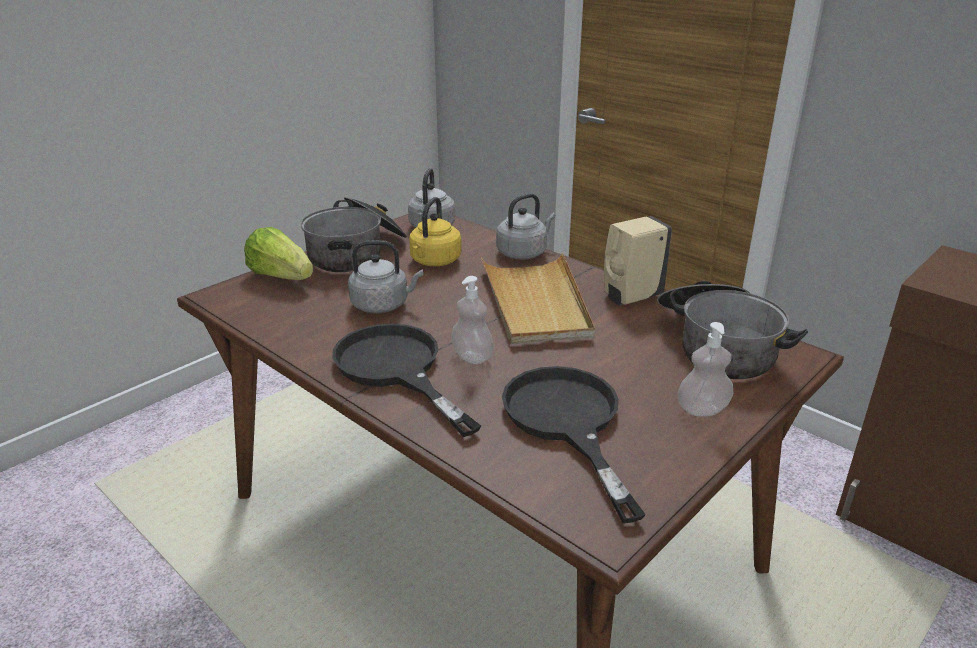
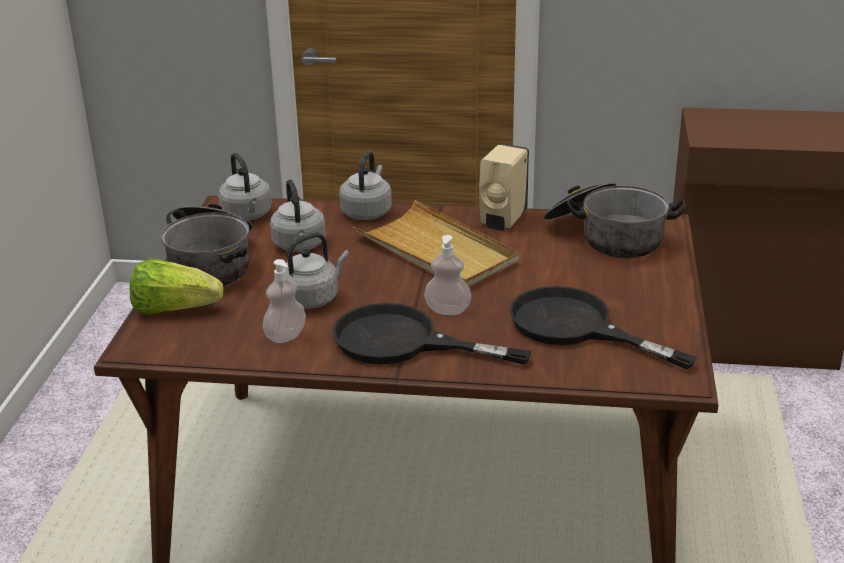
camera: 35 degrees left, 0 degrees up
yellow kettle [409,197,462,266] -> grey kettle [270,179,326,252]
soap dispenser [677,322,733,417] -> soap dispenser moved to [263,259,306,343]

